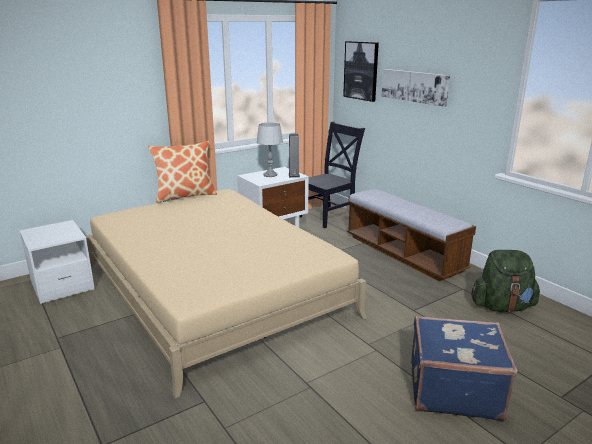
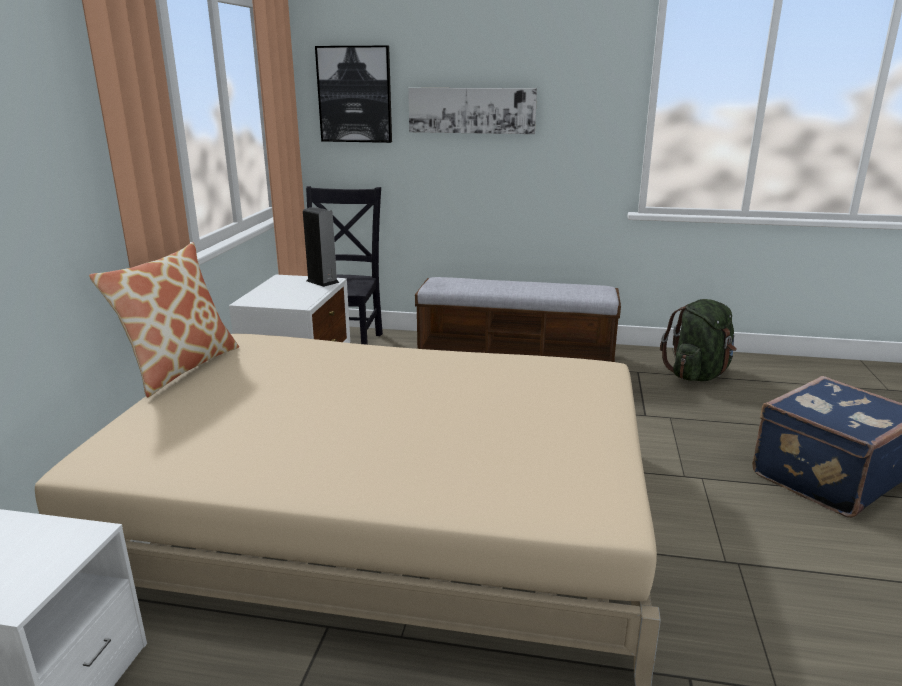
camera: 45 degrees left, 0 degrees up
grey table lamp [257,122,283,177] -> none

